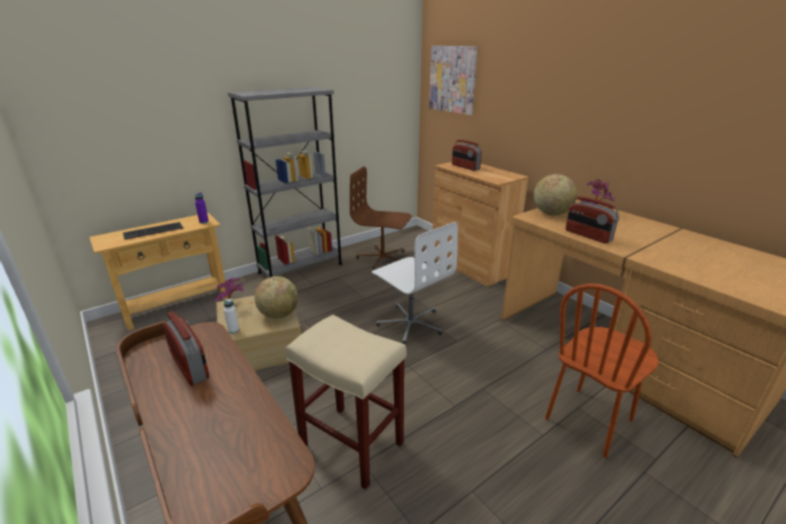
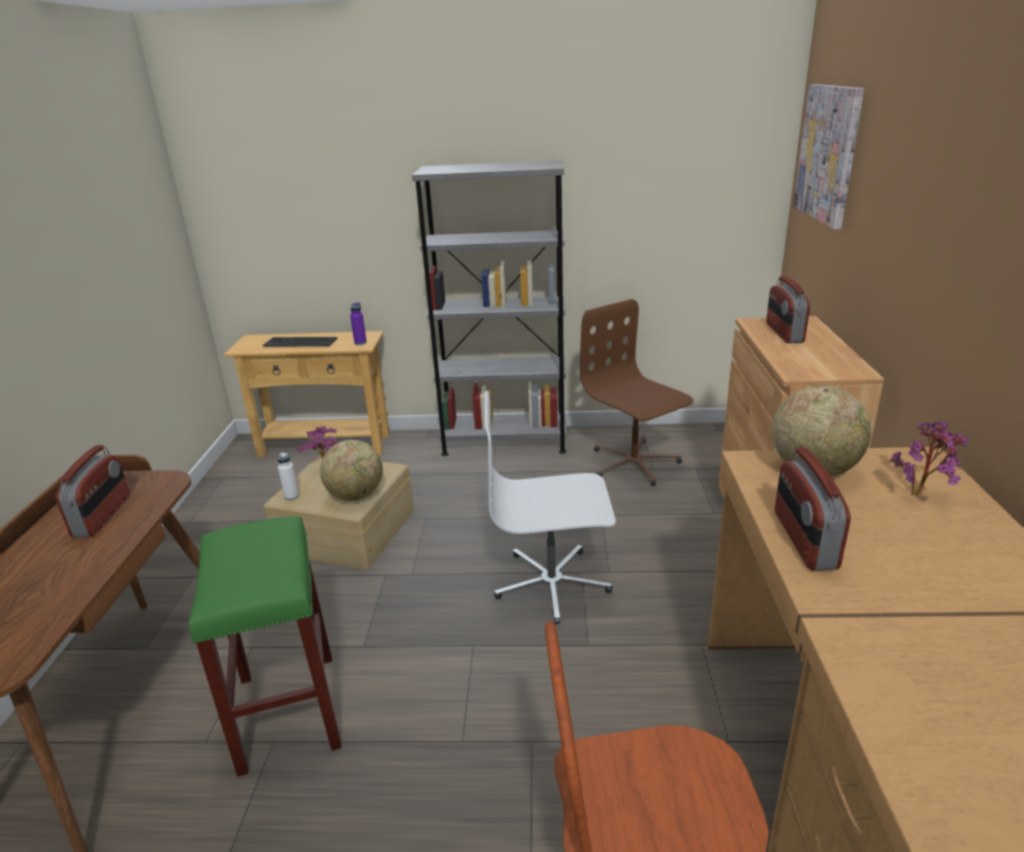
camera: 40 degrees right, 0 degrees up
beige stool [286,315,406,490] -> green stool [189,516,342,777]
white office chair [372,222,458,344] -> white office chair turned 90 degrees clockwise [485,391,616,624]

